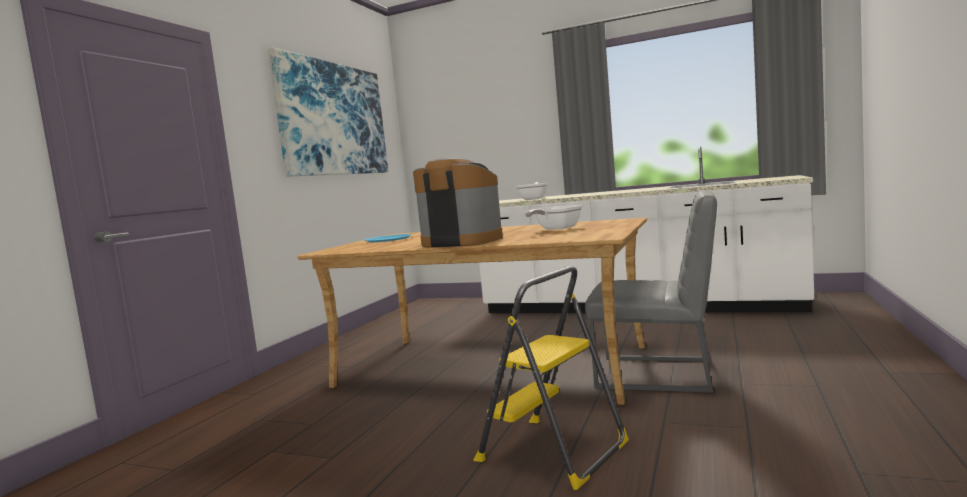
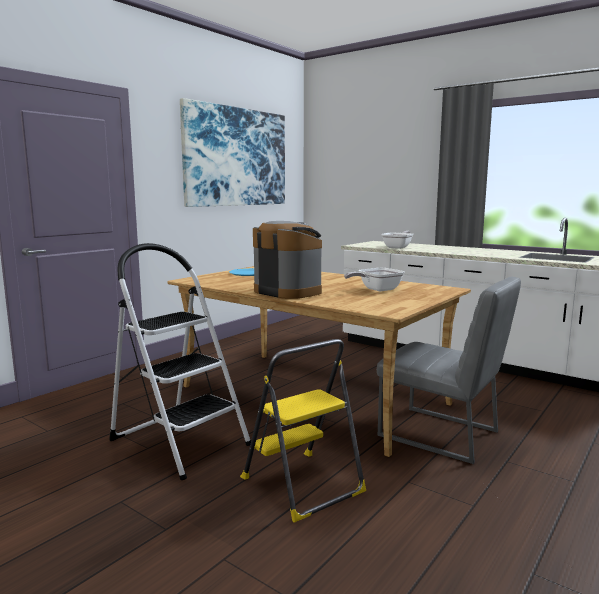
camera: 15 degrees right, 5 degrees up
none -> step ladder [109,243,251,480]

